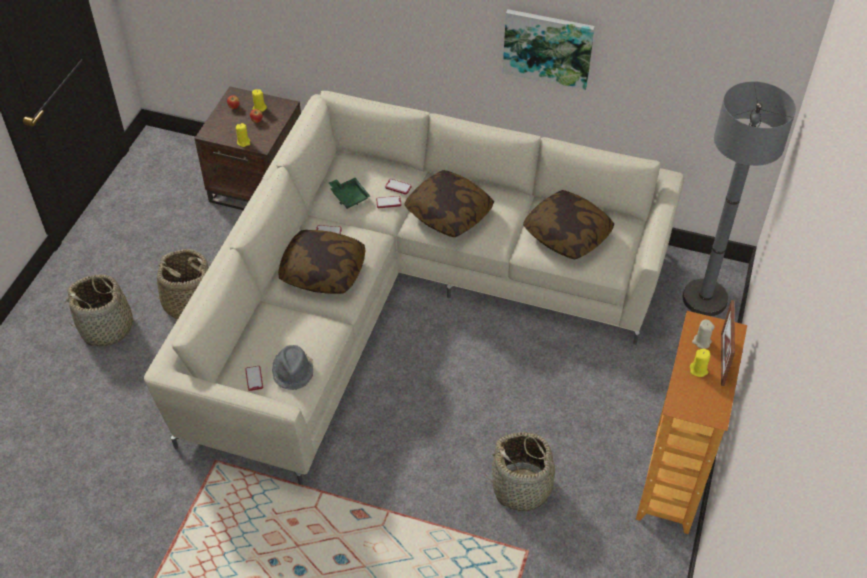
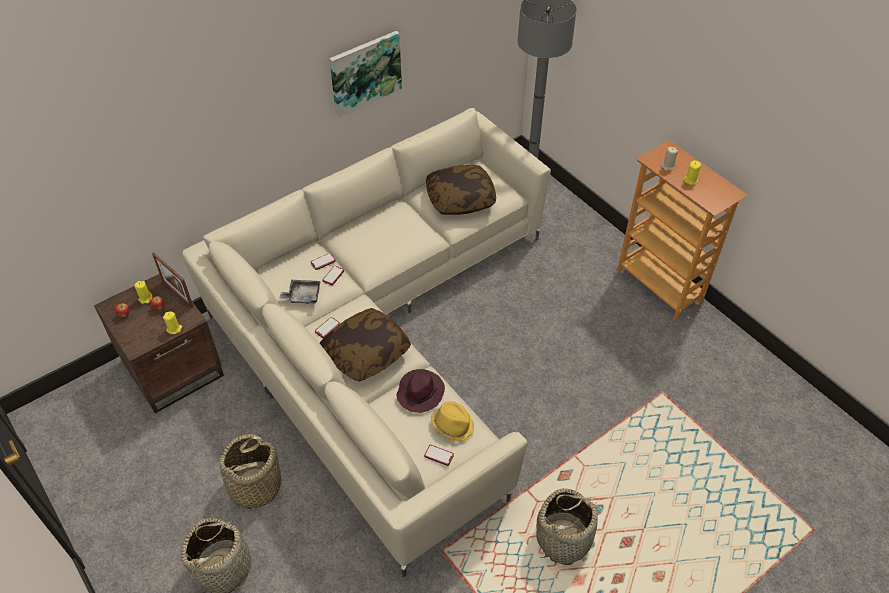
camera: 55 degrees left, 0 degrees up
grey hat [272,345,313,390] -> yellow hat [431,401,474,442]
green tray [329,178,370,209] -> grey tray [279,280,321,304]
pillow [404,170,494,237] -> none
basket [485,432,568,511] -> basket moved to [536,488,598,565]
picture frame [721,300,735,386] -> picture frame moved to [152,252,194,308]
none -> purple hat [397,369,445,413]

